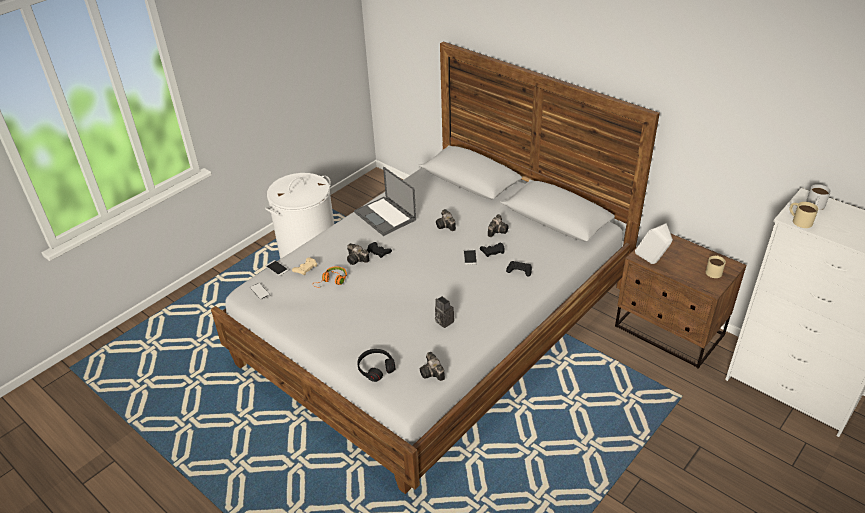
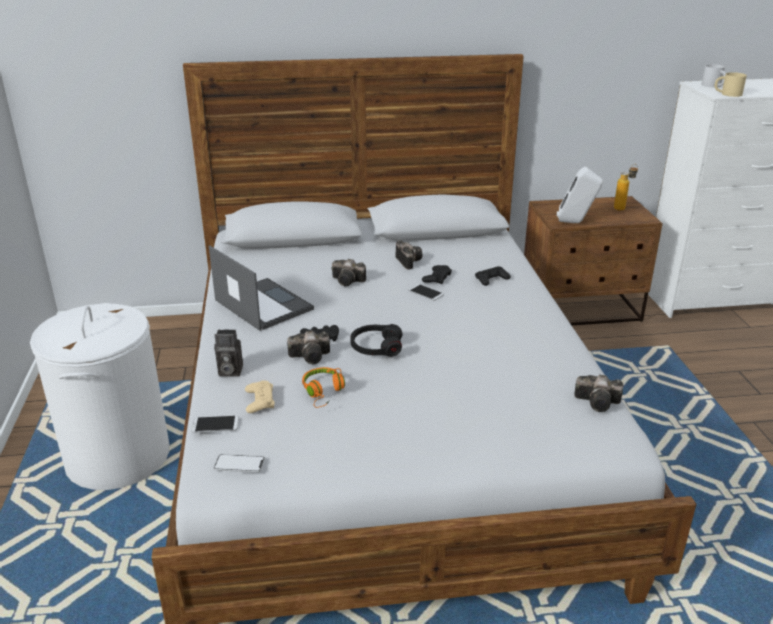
camera: 50 degrees left, 10 degrees down
laptop [354,167,416,236] -> laptop turned 135 degrees counterclockwise [209,245,314,331]
black headphones [357,349,396,382] -> black headphones moved to [350,324,403,357]
camera [435,296,454,328] -> camera moved to [214,330,243,377]
beige mug [706,255,726,278] -> bottle [614,164,638,211]

